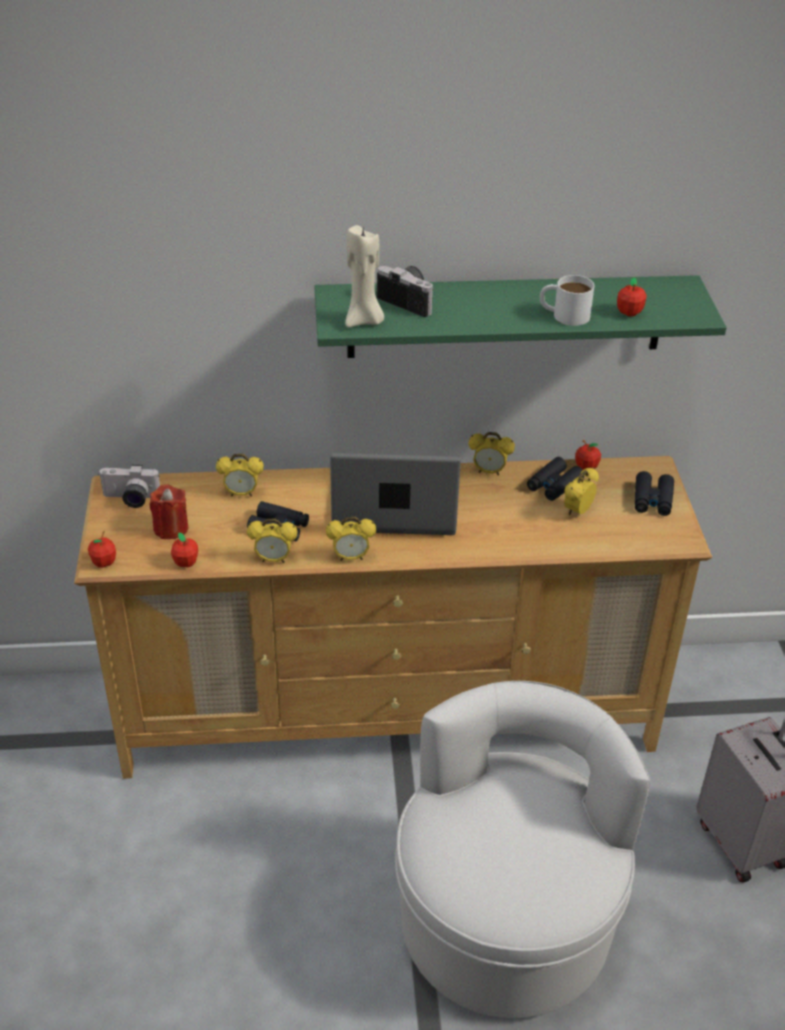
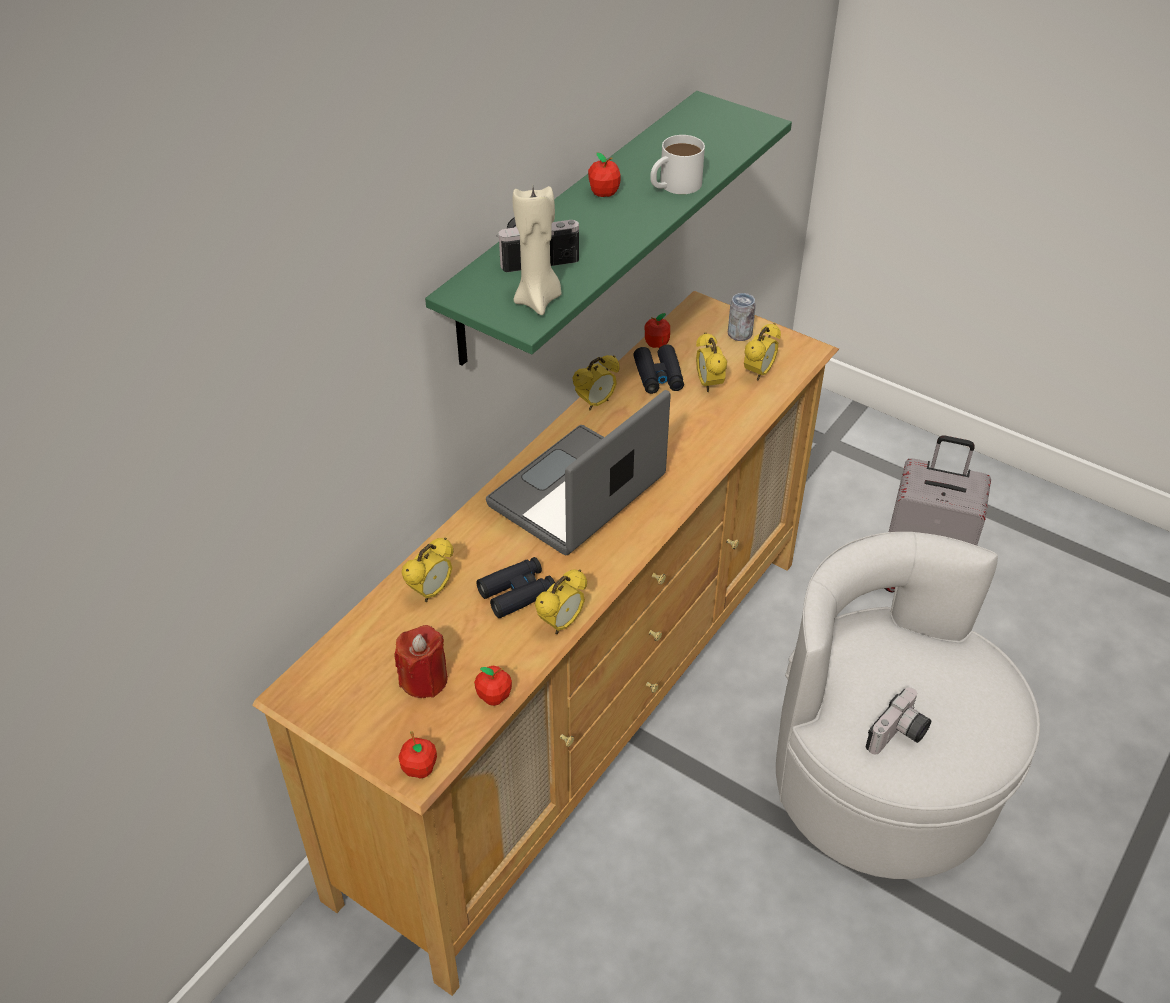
camera: 50 degrees left, 5 degrees up
camera [98,465,160,508] -> camera moved to [866,687,931,754]
alarm clock [326,517,376,561] -> alarm clock moved to [744,323,781,381]
apple [617,277,647,316] -> apple moved to [588,152,621,197]
black binoculars [635,471,674,516] -> can [728,293,756,341]

